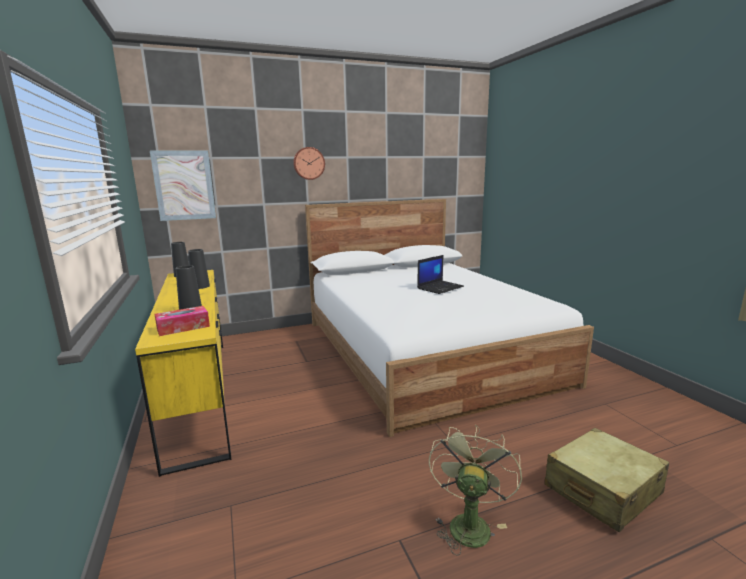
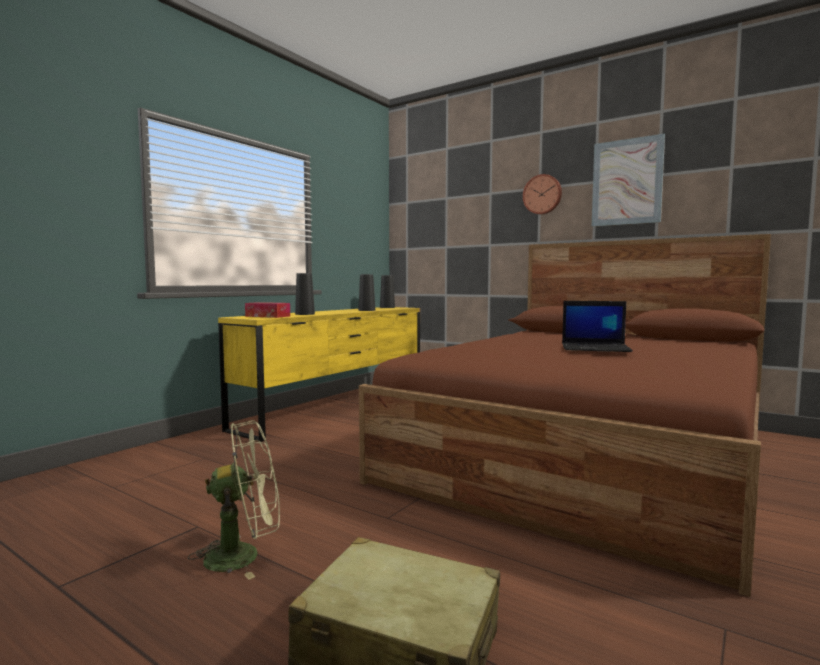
camera: 55 degrees right, 10 degrees down
picture [150,151,216,221] -> picture moved to [592,133,665,227]
white bed [305,199,594,437] -> brown bed [359,234,771,597]

